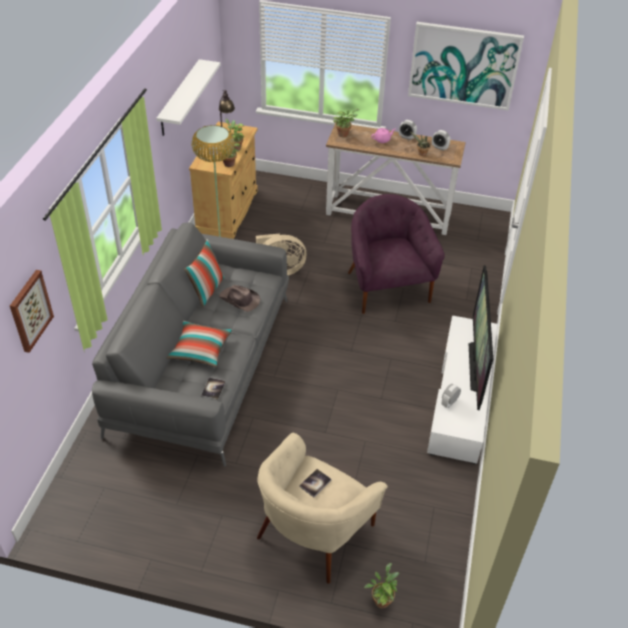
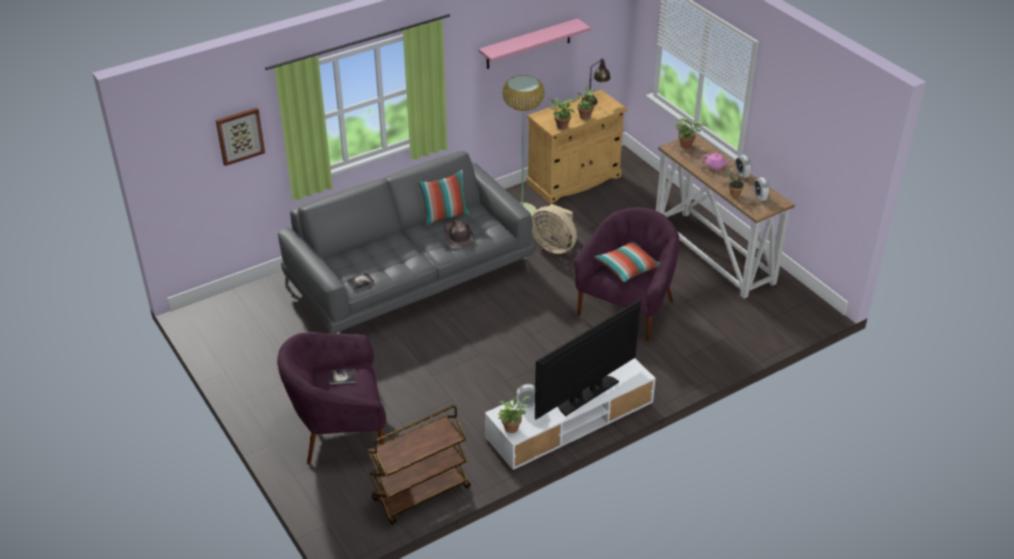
camera: 45 degrees right, 5 degrees down
white shelf [156,59,221,136] -> pink shelf [479,18,591,69]
pillow [167,321,232,367] -> pillow moved to [594,241,660,283]
beige armchair [257,433,388,584] -> purple armchair [277,332,386,464]
potted plant [364,563,399,608] -> potted plant moved to [498,396,531,433]
picture [408,22,524,111] -> none
none -> brown cart [368,405,471,525]

